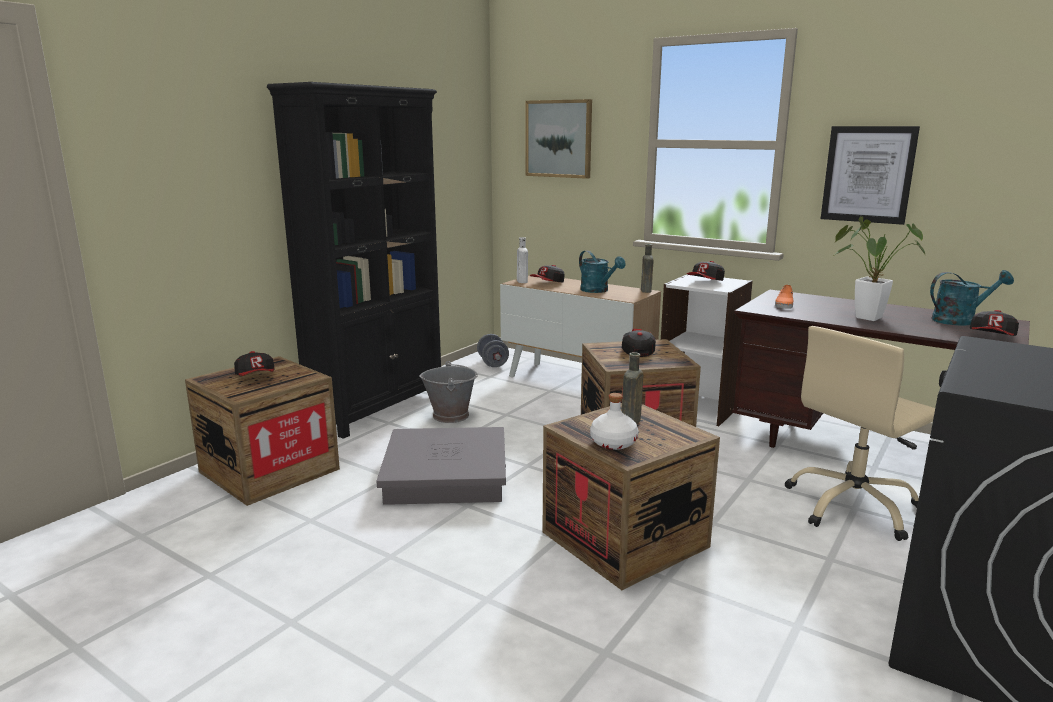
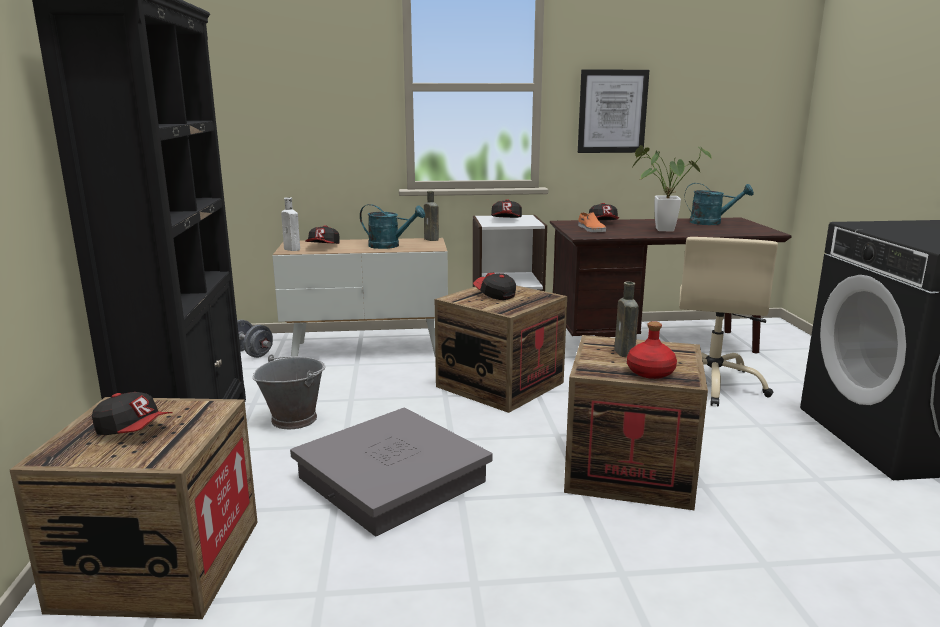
camera: 40 degrees left, 0 degrees up
picture [525,99,592,179] -> none
white bottle [590,393,639,450] -> red bottle [627,321,677,379]
turquoise watering can [930,270,1014,326] -> turquoise watering can turned 60 degrees clockwise [685,183,754,225]
cap [970,310,1019,336] -> cap moved to [589,203,619,220]

